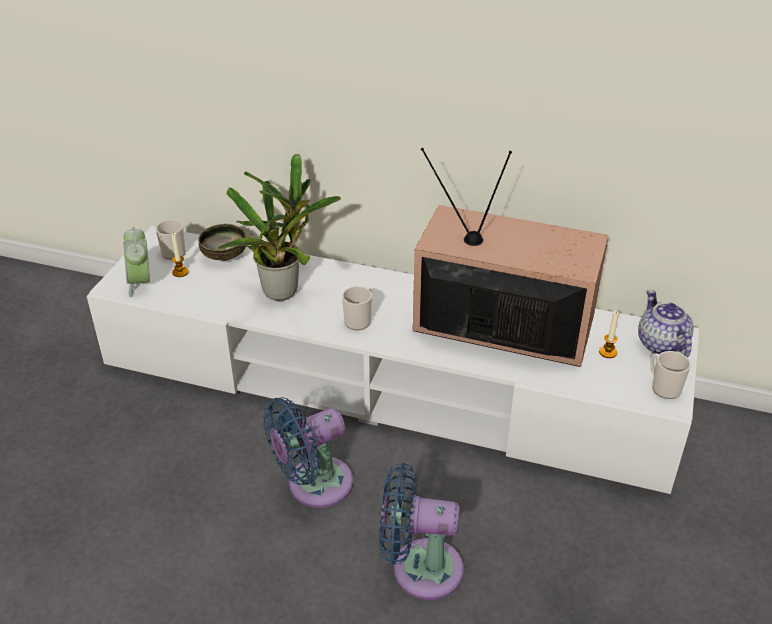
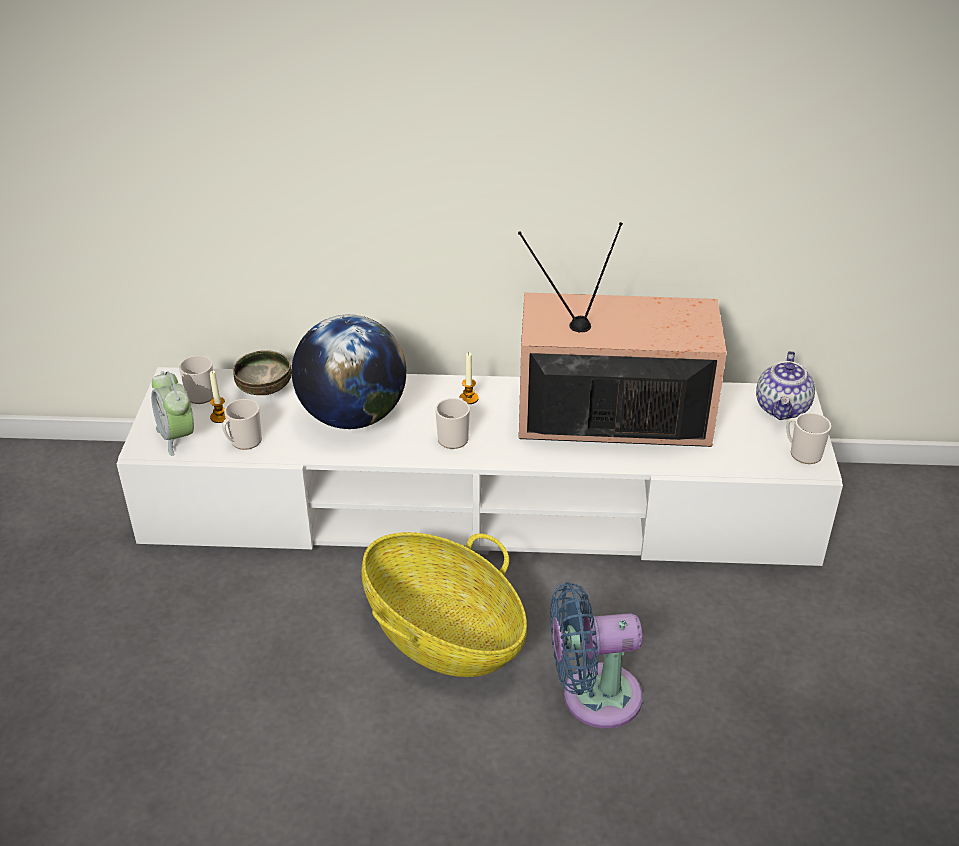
camera: 15 degrees left, 0 degrees up
potted plant [218,154,341,301] -> globe [292,314,406,429]
blue fan [263,397,353,508] -> basket [361,532,527,677]
candle [599,311,619,358] -> candle moved to [460,352,478,404]
teapot [638,290,694,357] -> teapot turned 135 degrees counterclockwise [756,351,815,420]
none -> mug [222,399,262,450]

